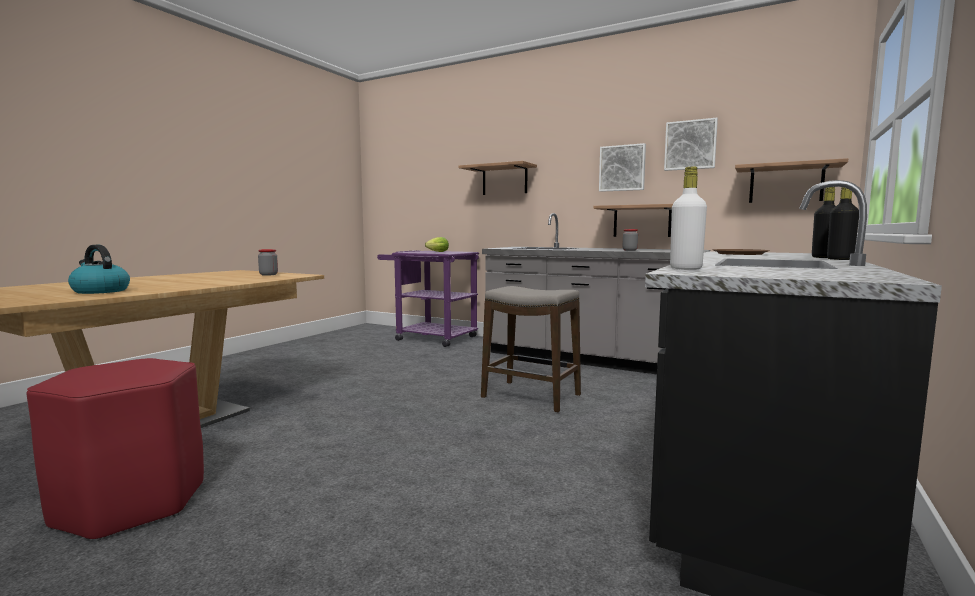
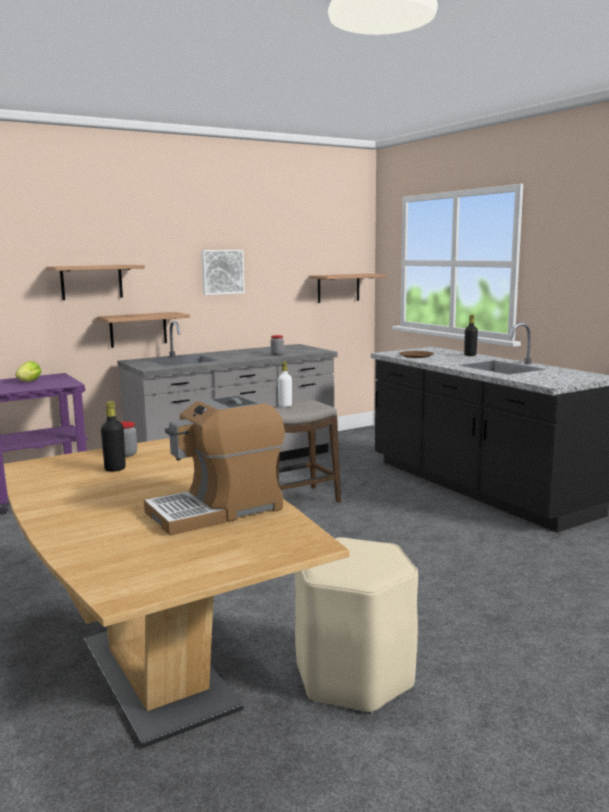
camera: 60 degrees left, 5 degrees up
red stool [27,358,204,541] -> beige stool [295,537,418,714]
kettle [68,245,130,294] -> coffee machine [144,395,285,536]
shelf [593,204,673,237] -> shelf moved to [97,312,190,348]
picture [664,118,718,171] -> none
white bottle [670,167,707,270] -> white bottle moved to [278,361,292,407]
black bottle [827,187,859,260] -> black bottle moved to [101,401,126,472]

